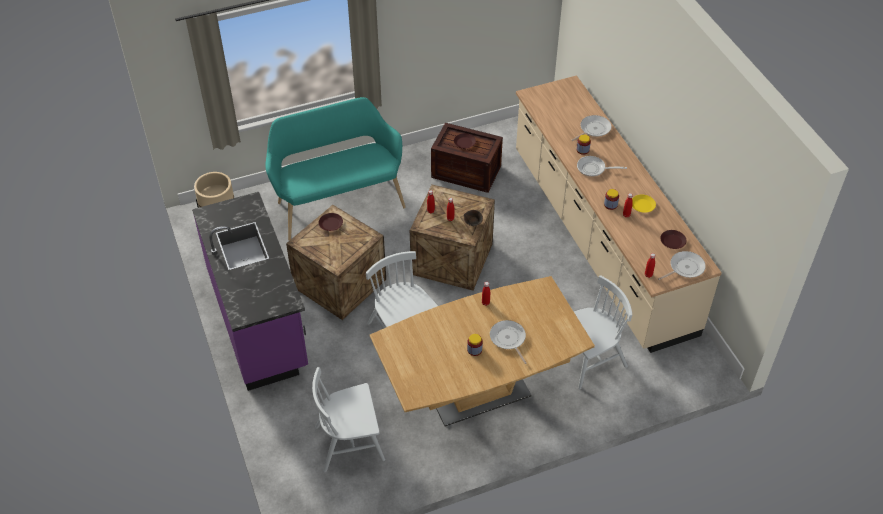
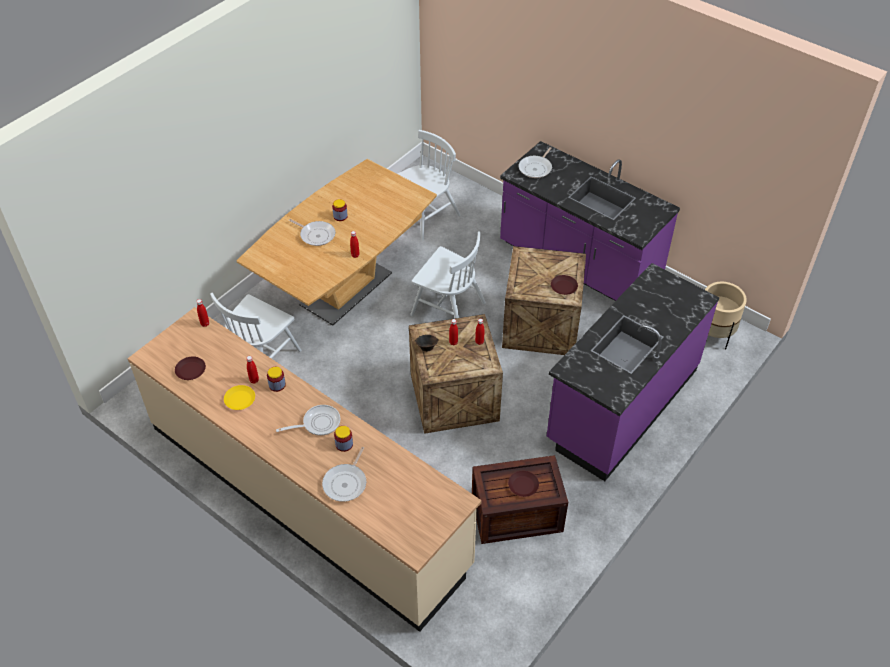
camera: 150 degrees right, 0 degrees up
turquoise bench [266,97,406,241] -> purple counter [547,263,719,481]
frying pan [658,251,706,280] -> frying pan moved to [519,147,552,178]

